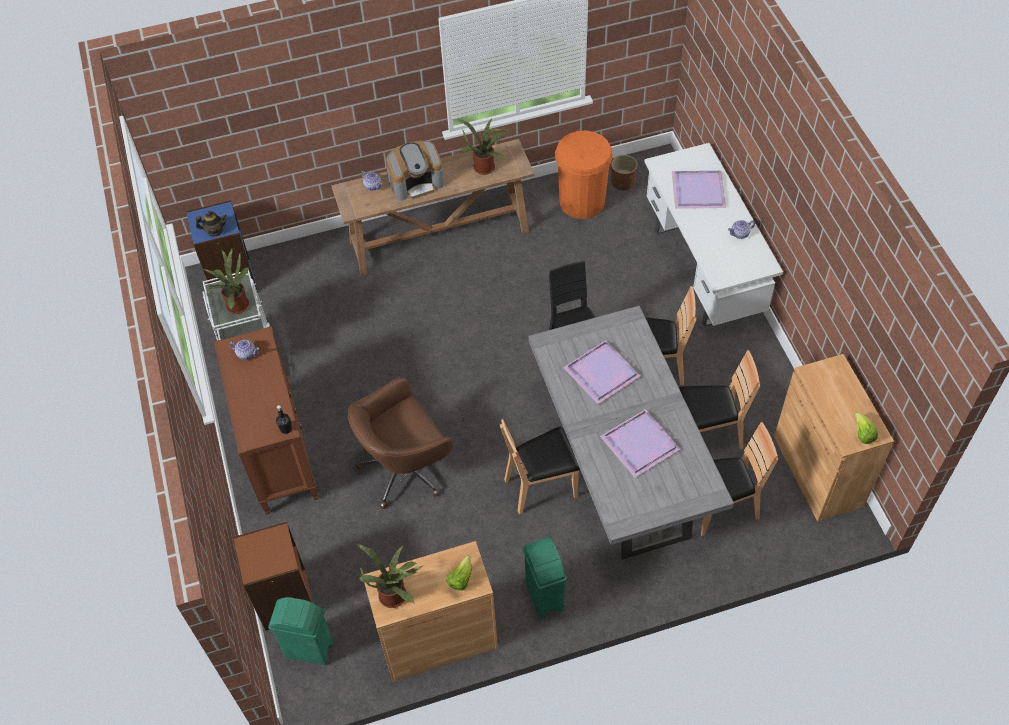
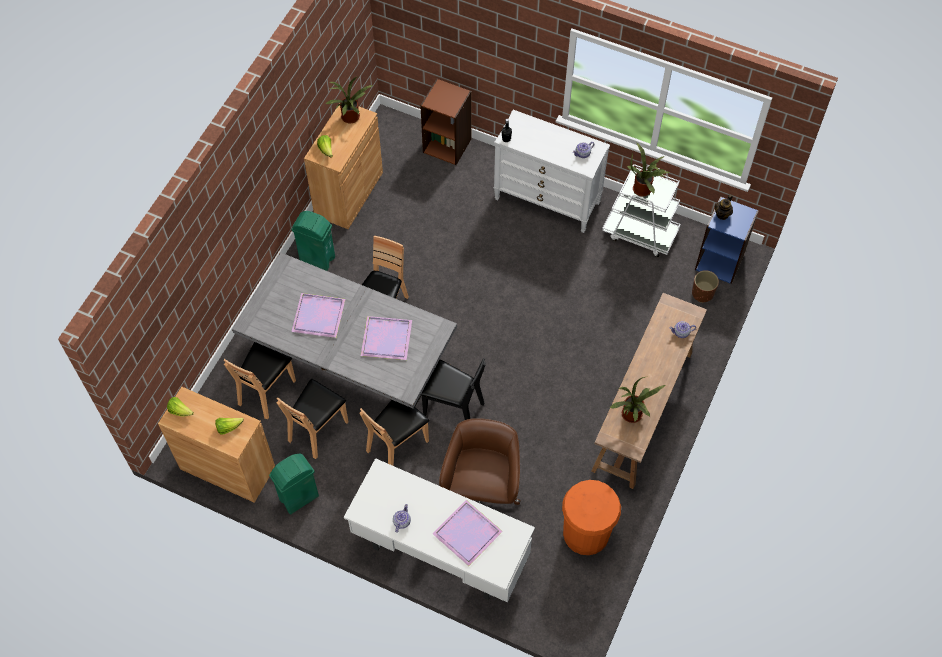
camera: 130 degrees right, 5 degrees up
brown dresser [214,326,319,515] -> white dresser [493,110,610,233]
green trash can [268,597,333,665] -> green trash can moved to [269,454,319,515]
brown office chair [348,377,452,509] -> brown office chair moved to [439,418,521,505]
coffee machine [386,141,445,201] -> none
brown planter [611,155,637,190] -> brown planter moved to [692,270,719,303]
none -> lettuce [215,418,244,435]

